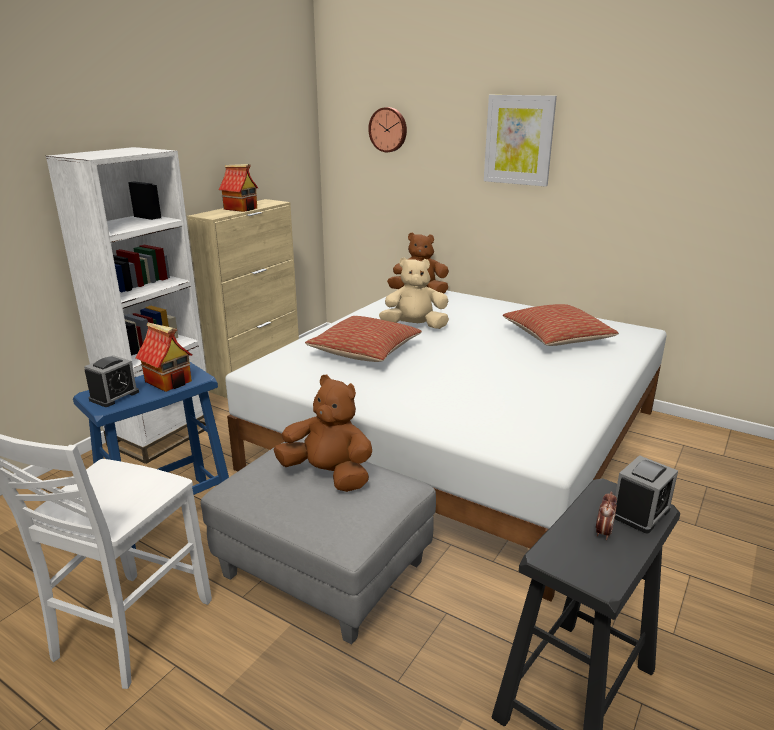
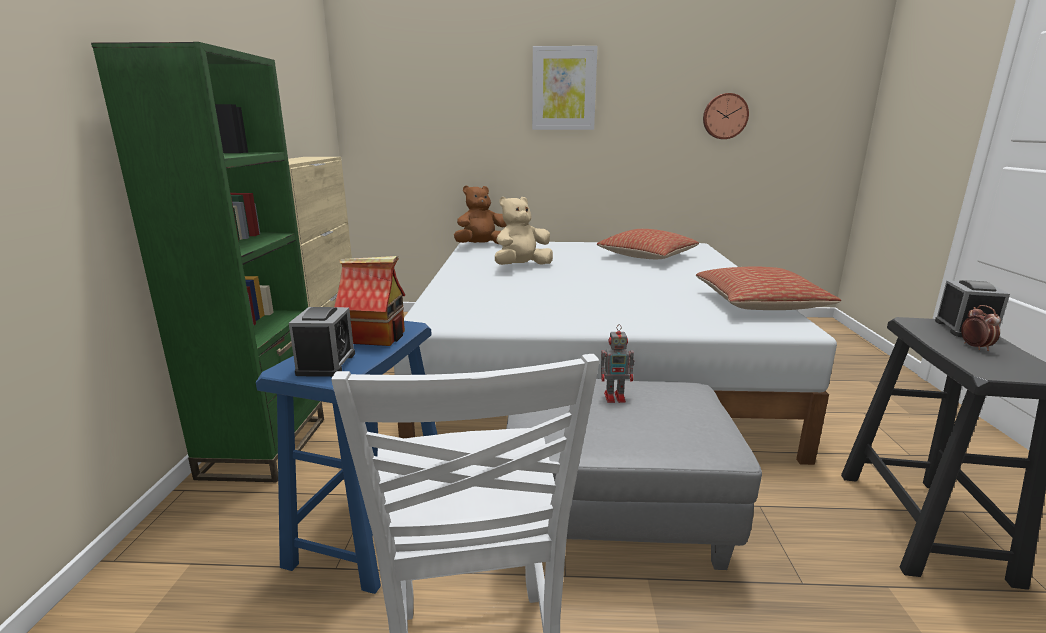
camera: 30 degrees left, 5 degrees down
white bookcase [46,147,210,464] -> green bookcase [91,42,324,482]
toy house [219,164,258,212] -> none
brown plush toy [273,375,372,492] -> toy robot [601,324,635,403]
pillow [305,316,422,362] -> pillow moved to [696,267,841,310]
wall clock [368,107,407,152] -> wall clock moved to [703,93,749,139]

